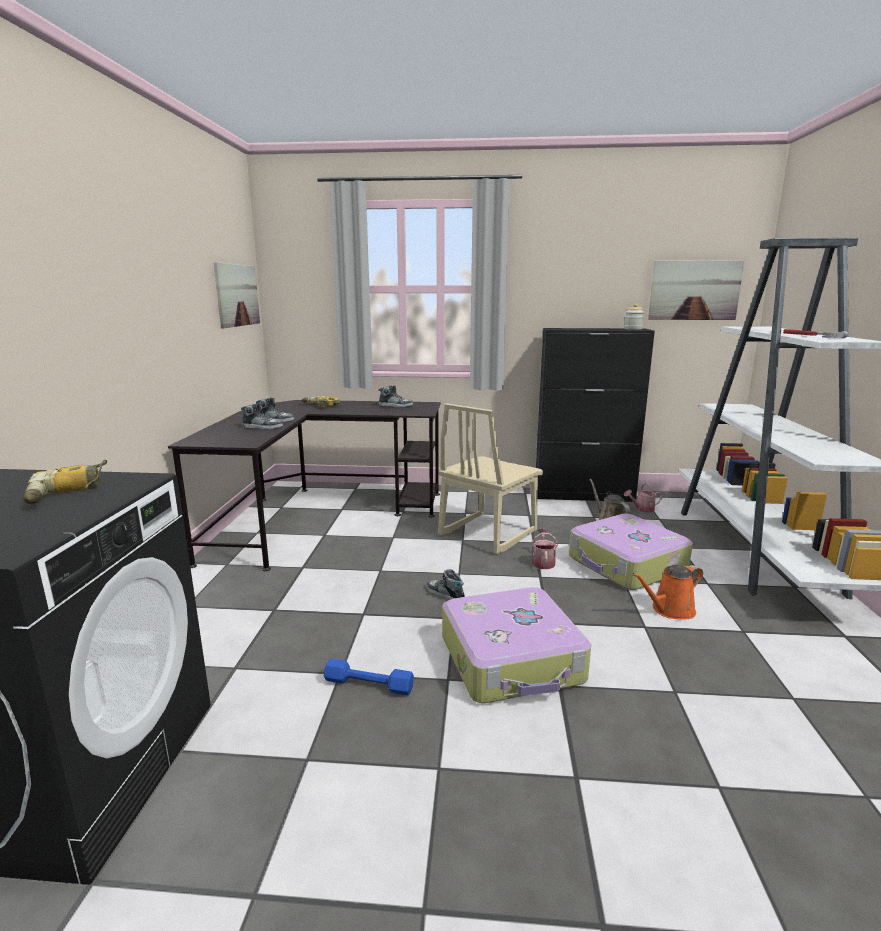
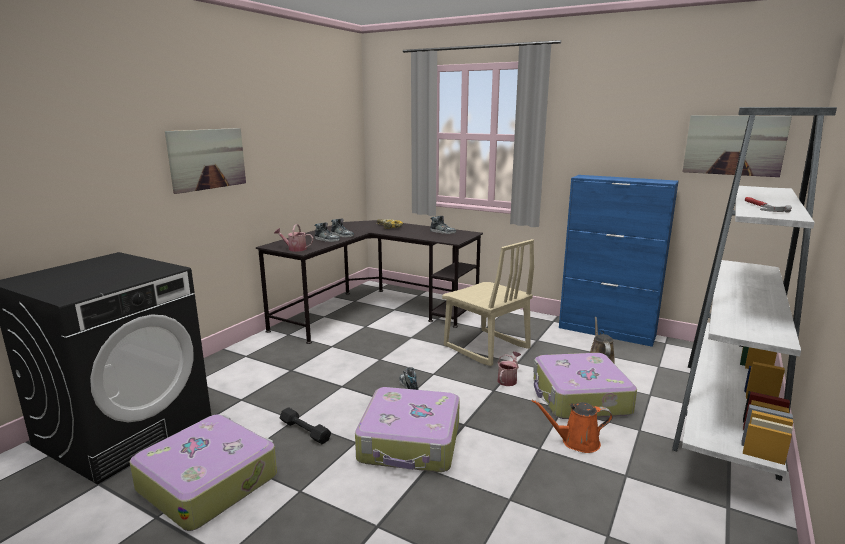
camera: 25 degrees right, 0 degrees up
power drill [23,460,107,504] -> none
picture [214,262,260,328] -> picture moved to [165,128,246,194]
blue dumbbell [324,659,414,696] -> black dumbbell [280,407,331,444]
beige chair [438,403,543,554] -> beige chair turned 105 degrees counterclockwise [442,239,534,366]
black cabinet [536,328,655,502] -> blue cabinet [559,175,679,347]
jar [624,304,644,330] -> none
watering can [624,483,663,513] -> watering can moved to [274,224,313,252]
none -> suitcase [129,415,277,531]

